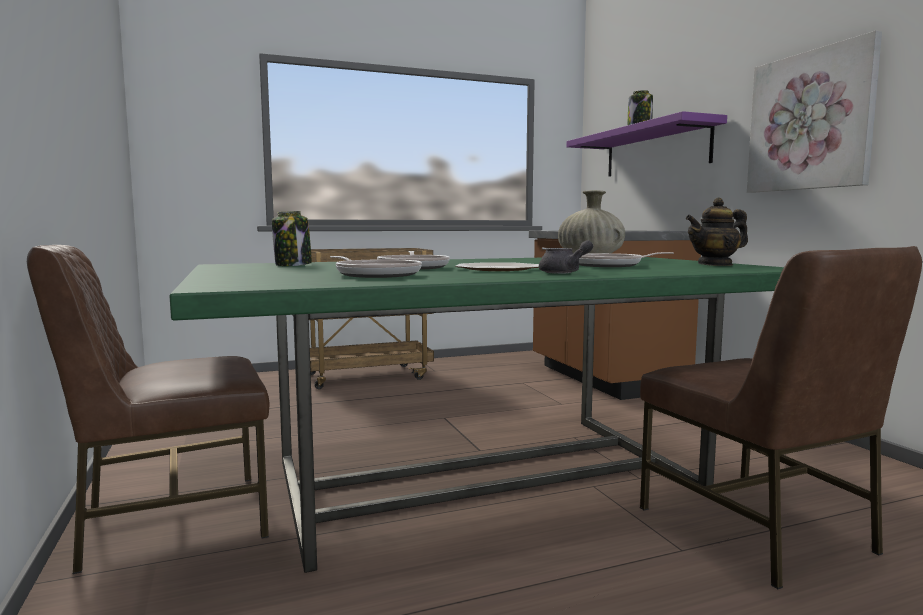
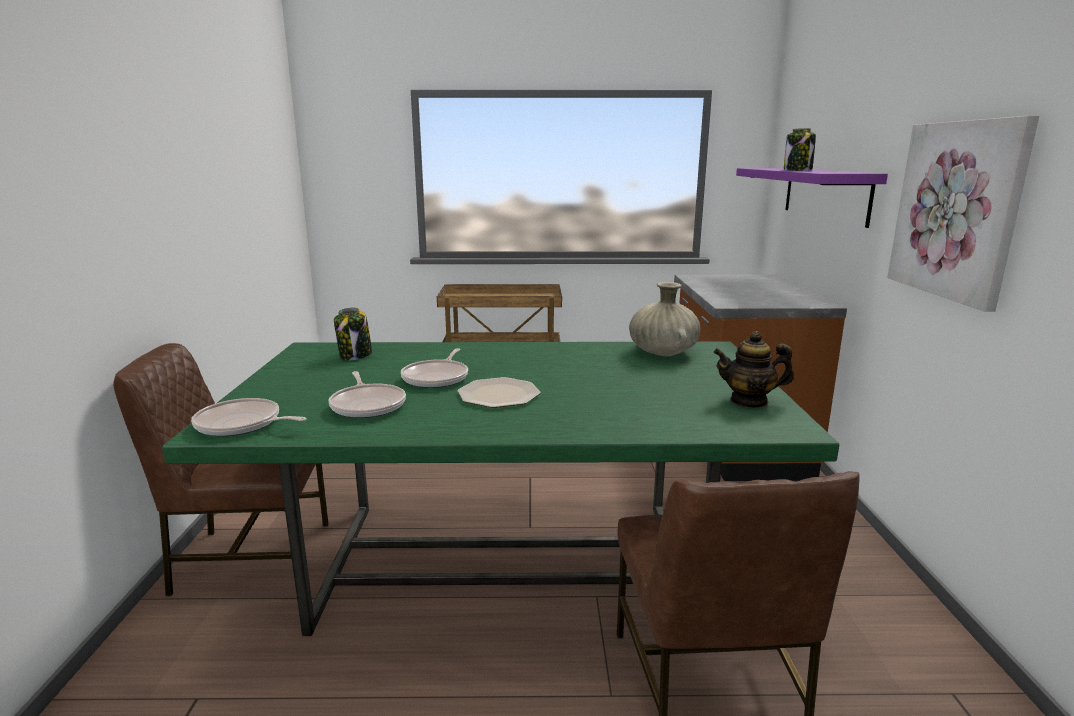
camera: 20 degrees right, 10 degrees up
grey teapot [539,240,593,274] -> none
frying pan [579,252,674,267] -> frying pan moved to [191,398,307,436]

